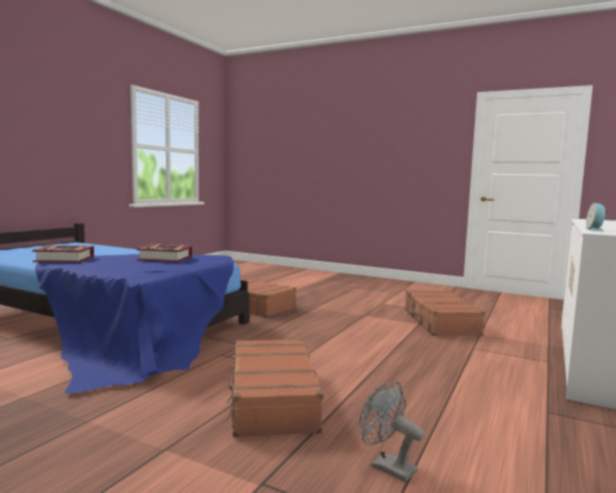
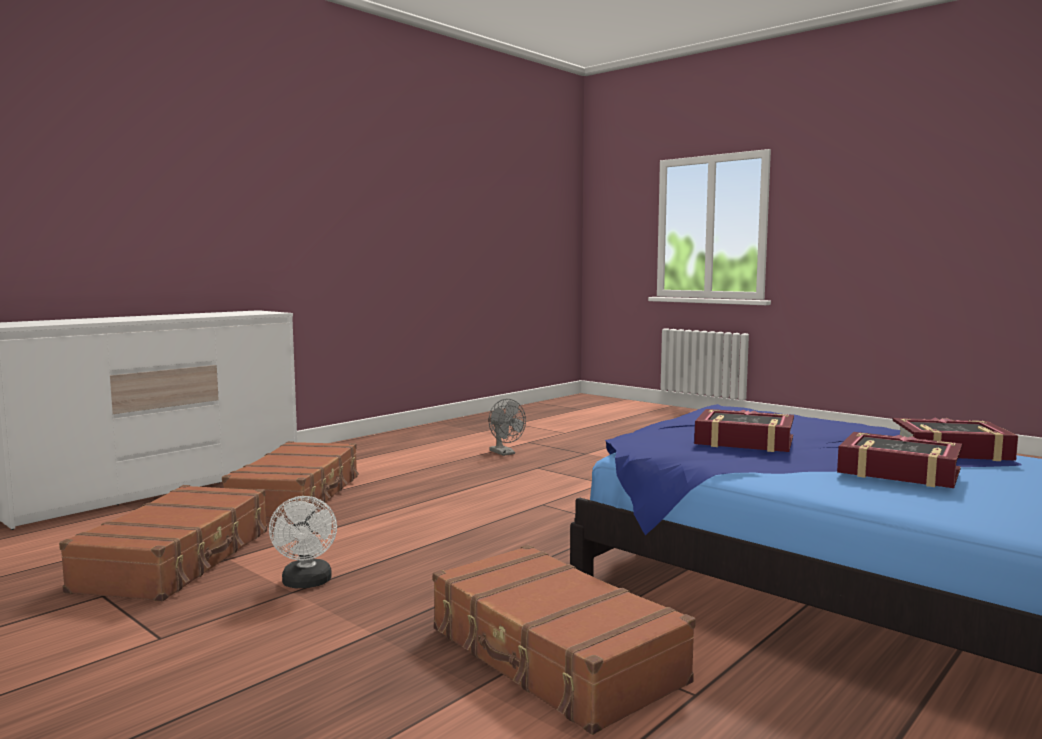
camera: 165 degrees left, 0 degrees up
brown suitcase [225,339,324,437] -> brown suitcase moved to [222,441,359,519]
alarm clock [586,203,608,231] -> none
none -> white fan [269,496,337,588]
none -> book [837,432,962,488]

